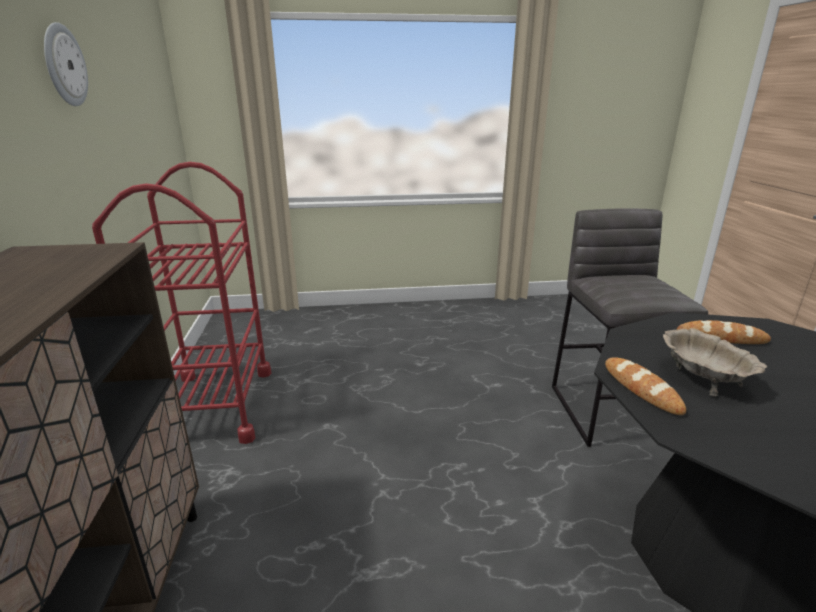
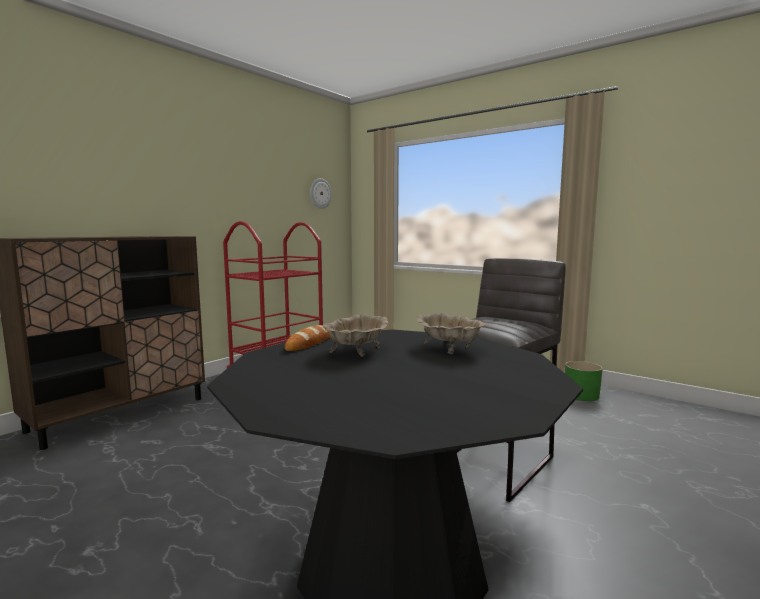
camera: 45 degrees right, 15 degrees down
wall clock [44,22,88,106] -> wall clock moved to [310,178,332,209]
bread [677,320,771,344] -> beige bowl [417,313,487,354]
none -> green planter [565,361,603,401]

